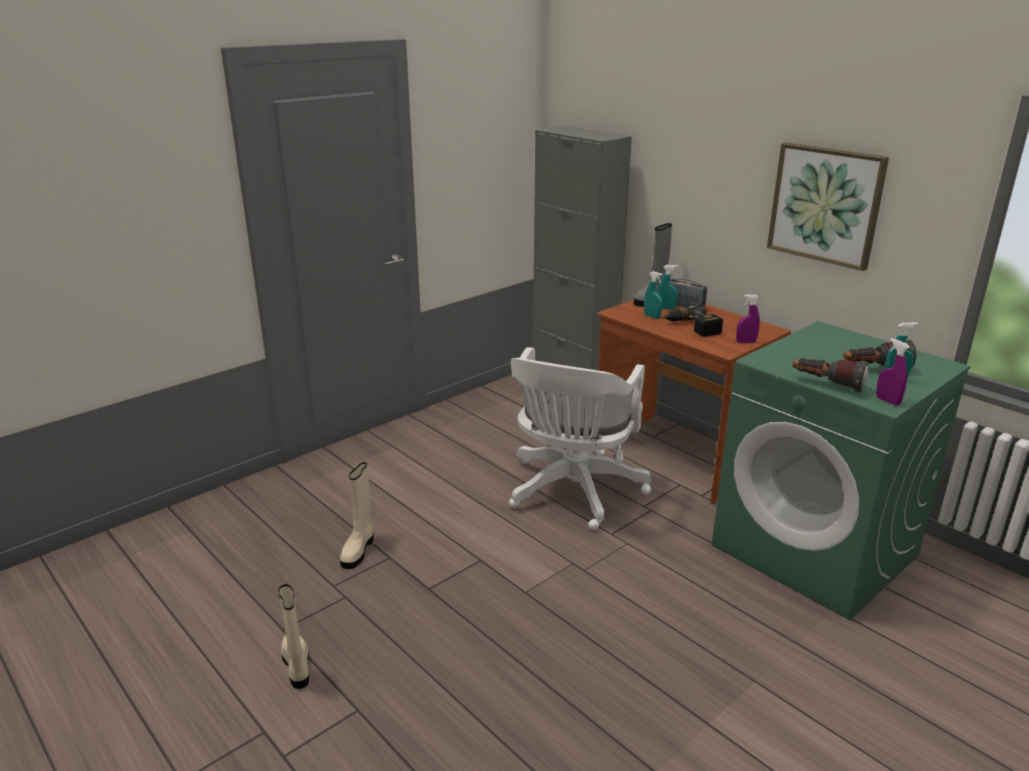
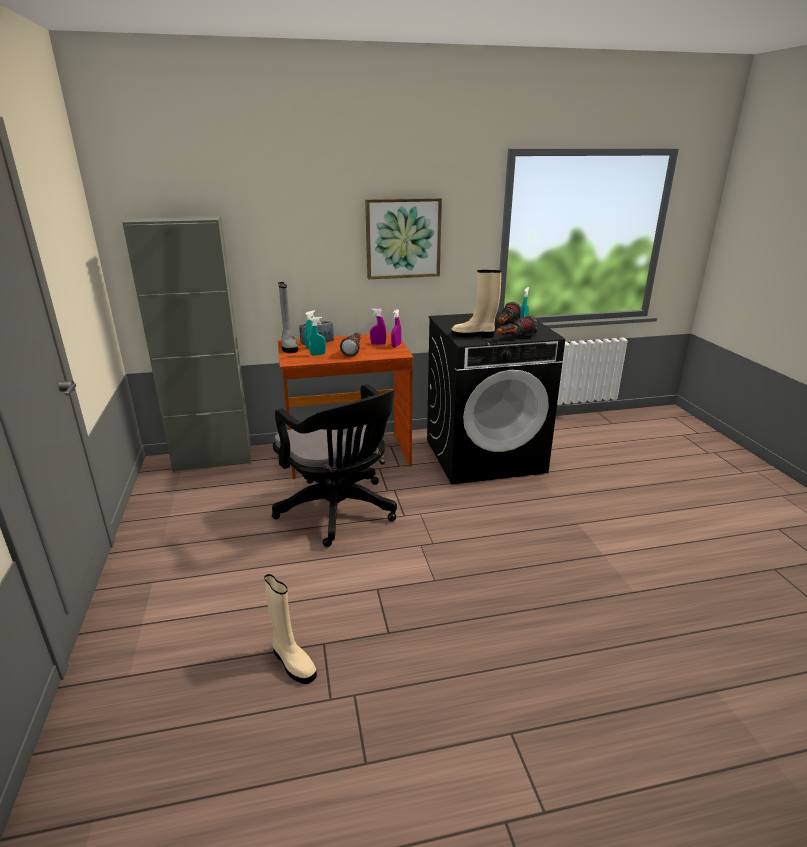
camera: 60 degrees left, 0 degrees up
beige boot [279,584,309,689] -> beige boot moved to [451,270,501,338]
white office chair [509,347,651,530] -> black office chair [272,384,397,547]
power drill [662,305,723,337] -> flashlight [340,333,361,357]
green washing machine [712,321,971,620] -> black washing machine [427,312,565,484]
purple spray bottle [876,338,910,406] -> purple spray bottle moved to [370,308,386,345]

